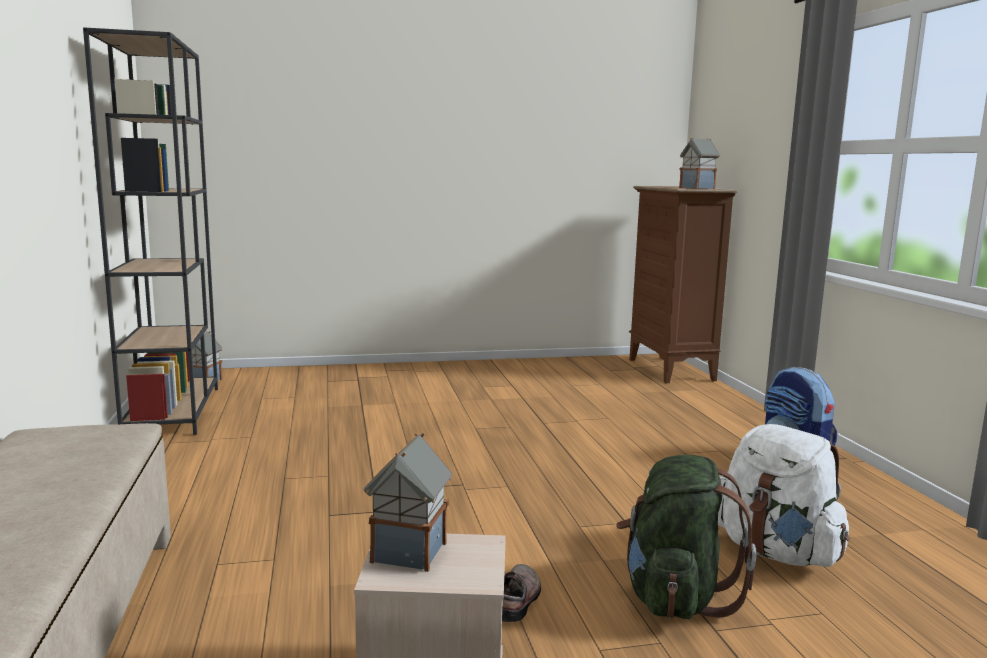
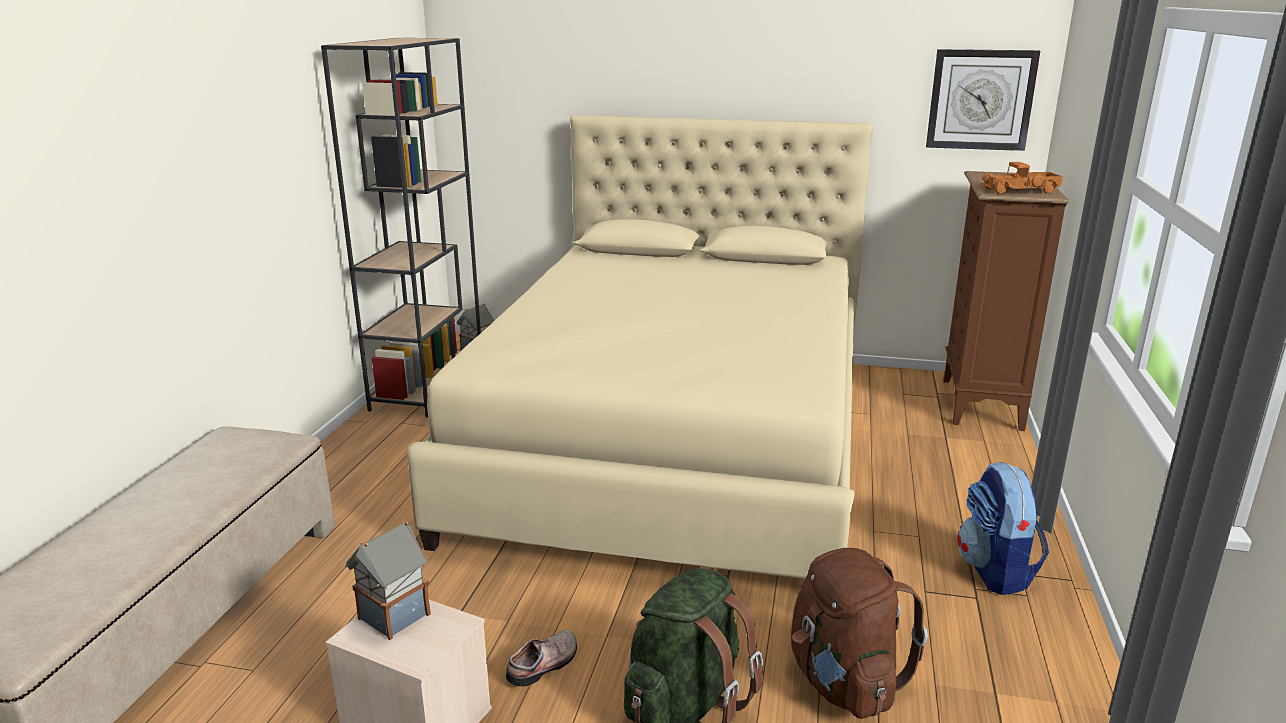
camera: 25 degrees right, 10 degrees up
toy house [679,137,720,189] -> toy truck [981,162,1063,194]
white backpack [718,424,850,567] -> brown backpack [791,548,928,719]
none -> beige bed [407,115,873,579]
none -> wall clock [926,49,1040,151]

